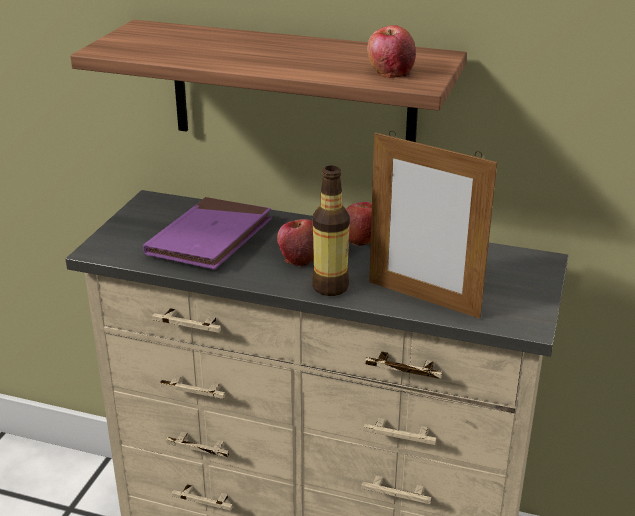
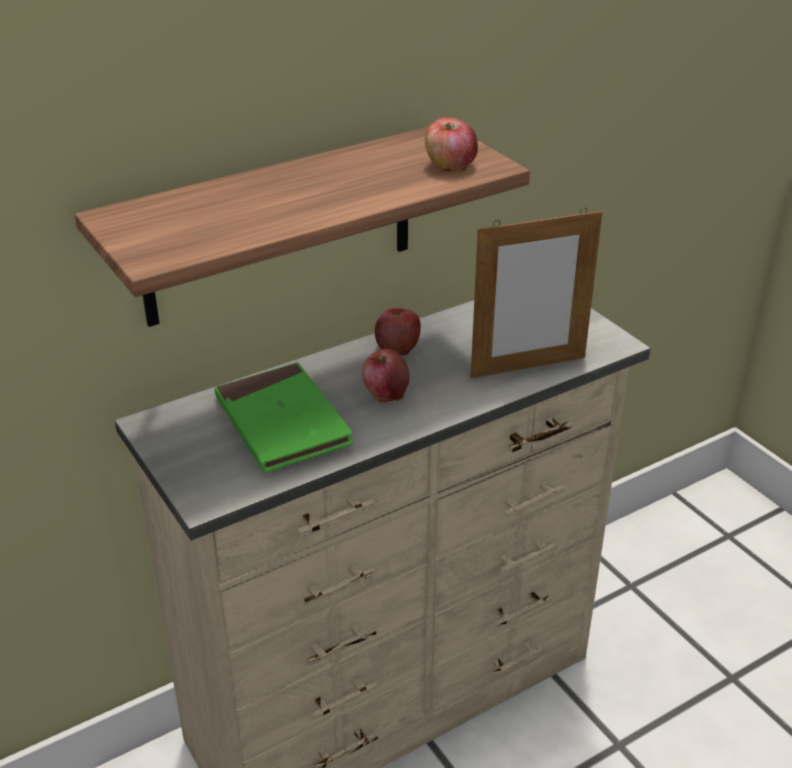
camera: 50 degrees left, 5 degrees up
purple book [143,197,272,270] -> green book [215,362,354,473]
bottle [312,165,350,296] -> none

